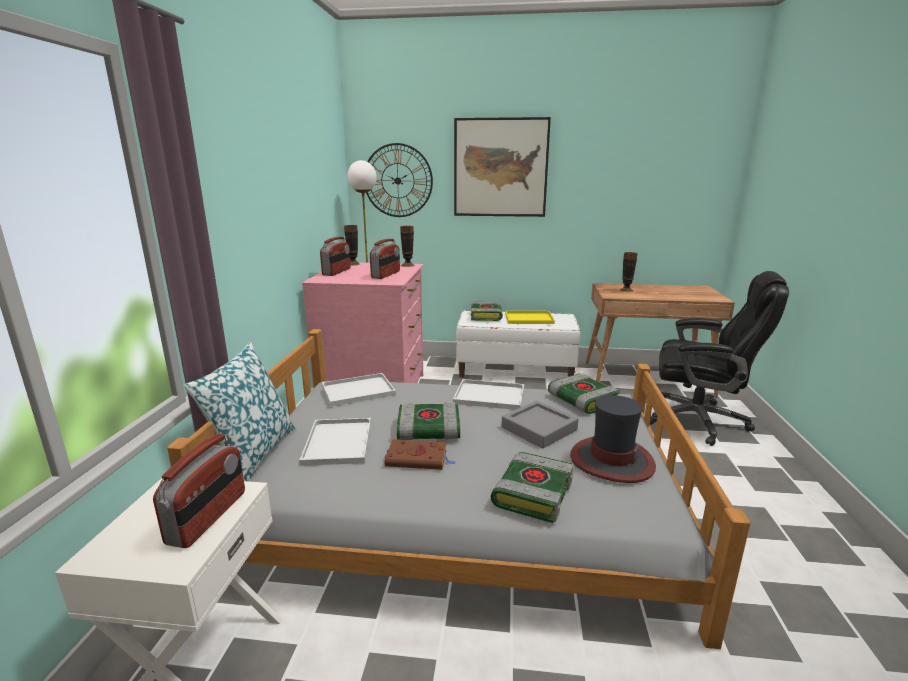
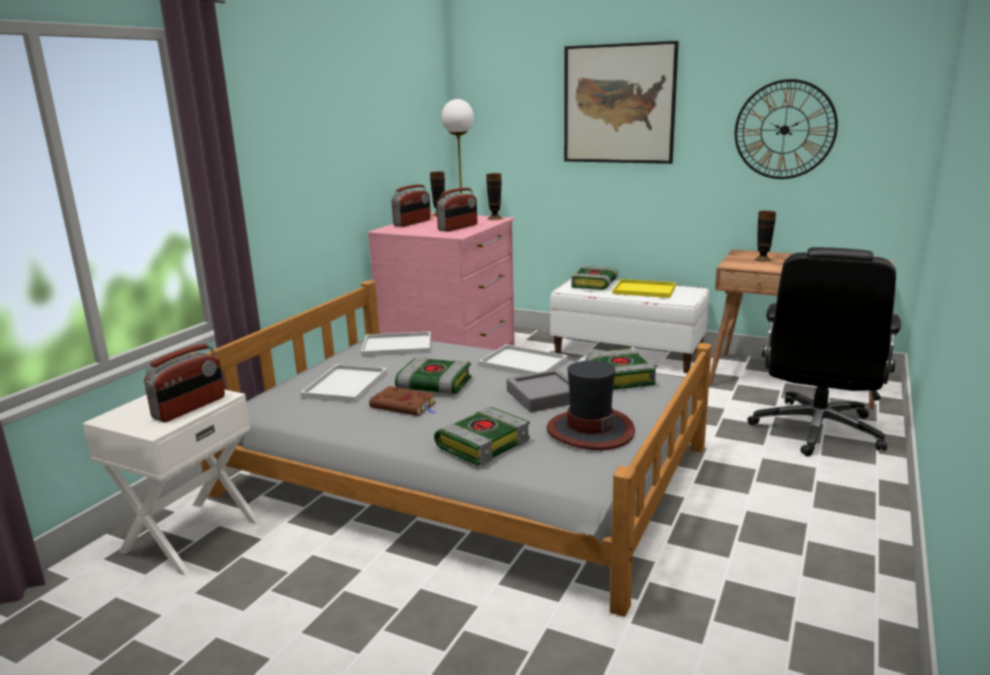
camera: 20 degrees right, 0 degrees up
pillow [184,342,295,481] -> none
wall clock [366,143,433,217] -> wall clock moved to [735,79,838,179]
black office chair [650,271,789,446] -> black office chair turned 75 degrees clockwise [747,247,901,457]

